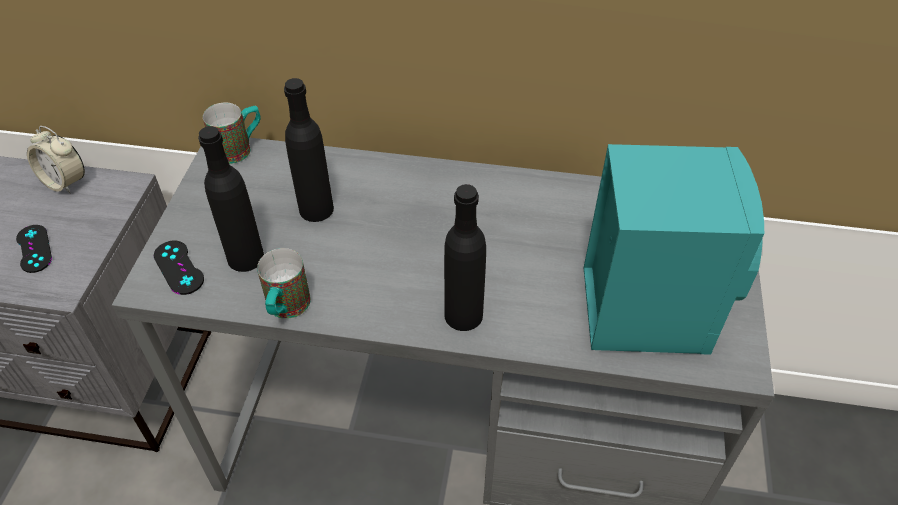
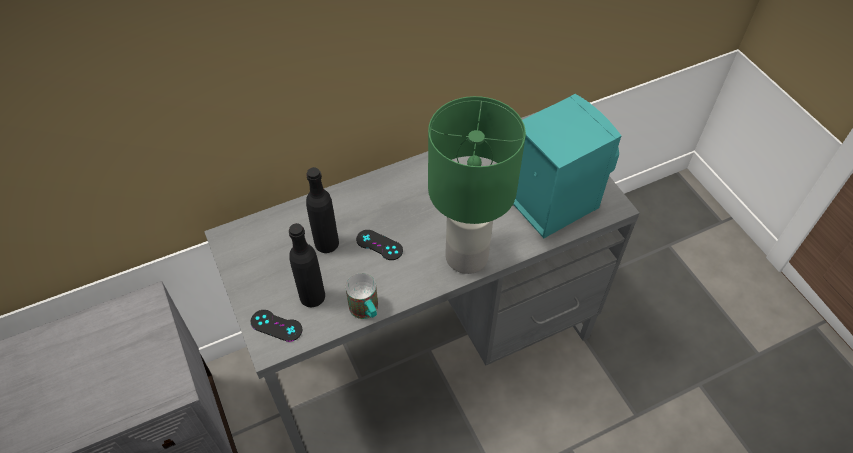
camera: 35 degrees left, 5 degrees up
black game controller [16,225,52,273] -> black game controller moved to [356,230,403,260]
alarm clock [27,126,85,194] -> none
mug [203,103,261,164] -> none
black bottle [444,184,486,331] -> green table lamp [428,96,526,274]

